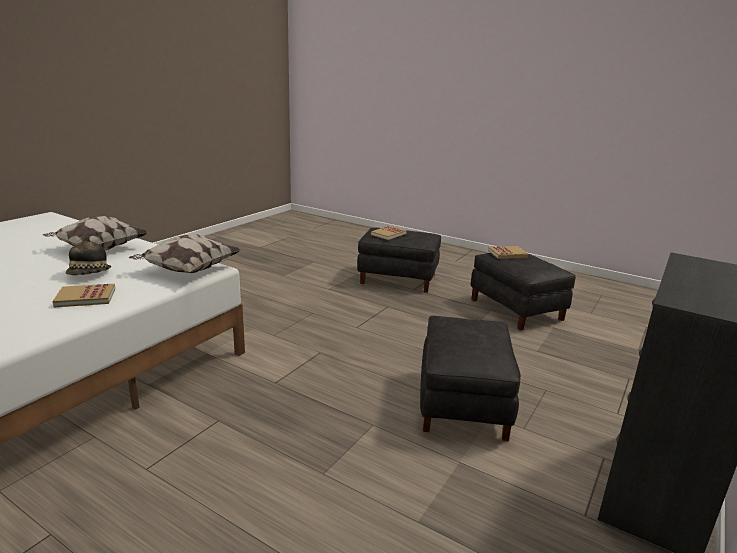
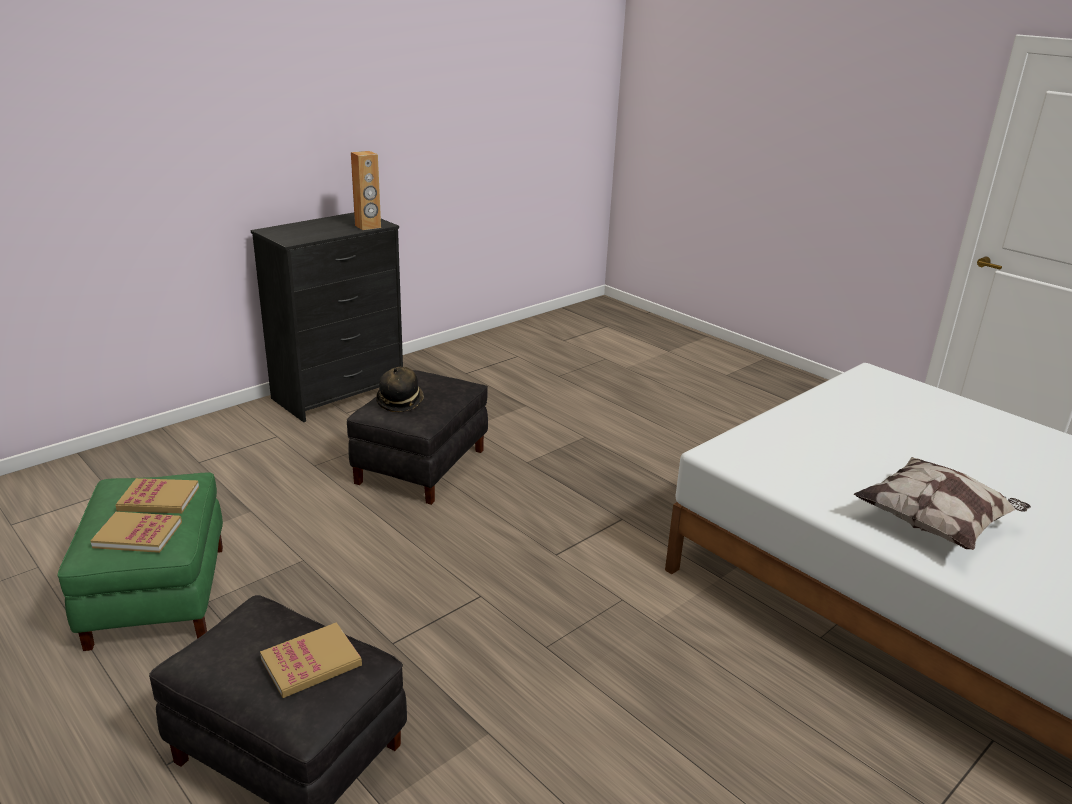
camera: 165 degrees left, 5 degrees up
book [52,284,115,307] -> book moved to [116,478,199,513]
hat [66,237,111,275] -> hat moved to [376,367,424,412]
pillow [129,234,240,273] -> none
black ottoman [471,253,576,331] -> green ottoman [57,472,223,651]
none -> brown speaker [351,151,381,230]

